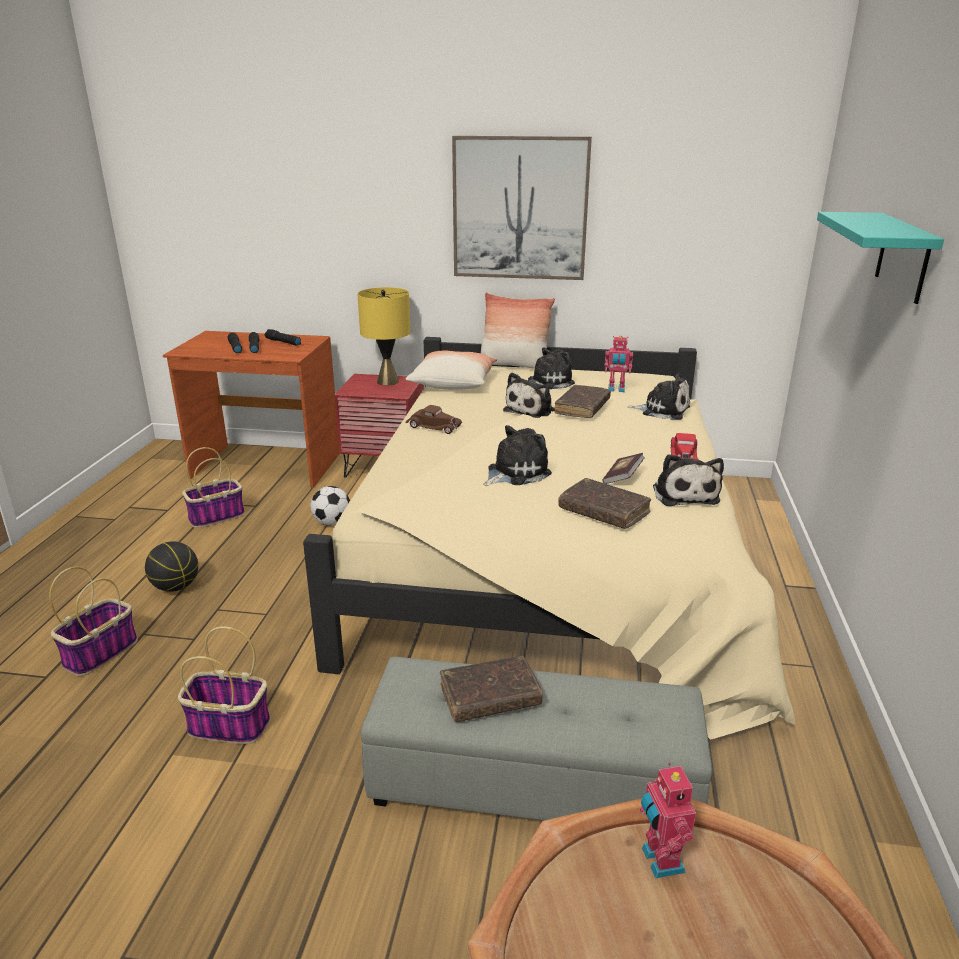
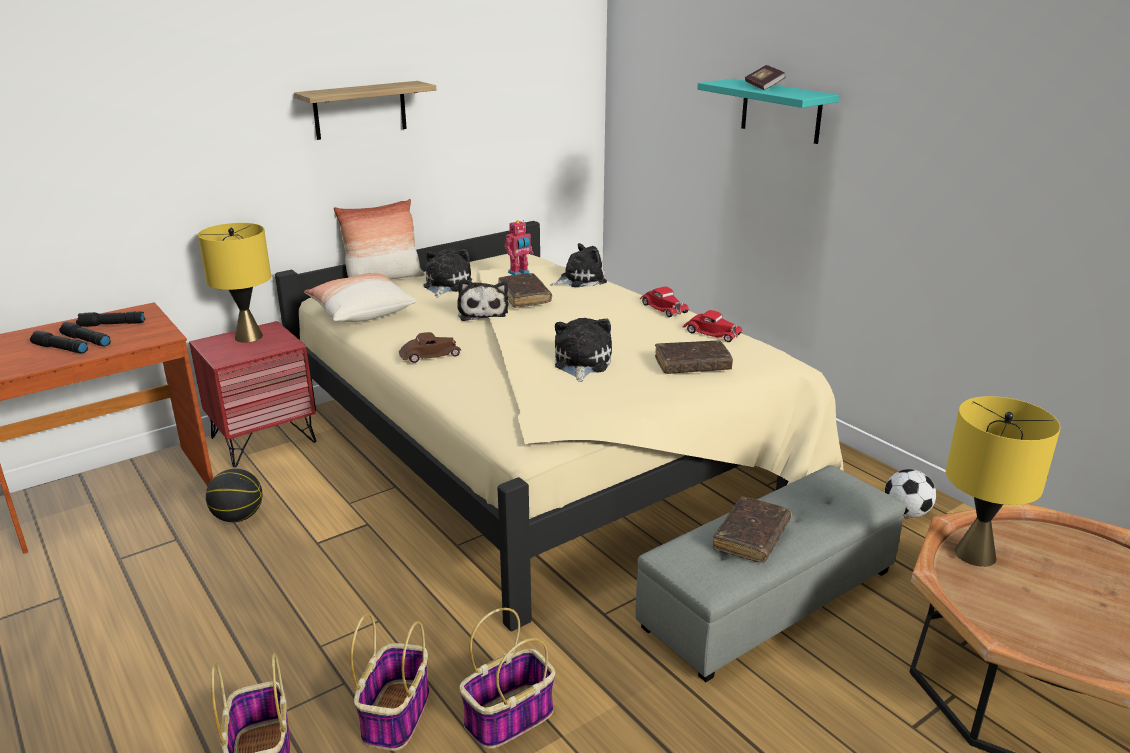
camera: 45 degrees left, 0 degrees up
basketball [145,541,198,592] -> basketball moved to [206,469,262,522]
basket [182,447,245,528] -> basket moved to [350,613,430,751]
football [310,486,350,526] -> football moved to [884,469,936,518]
picture [452,136,592,280] -> shelf [294,81,436,140]
book [603,453,645,484] -> book moved to [745,65,785,90]
toy robot [640,763,696,878] -> yellow table lamp [946,396,1060,567]
plush toy [653,454,724,506] -> red toy car [682,310,743,342]

